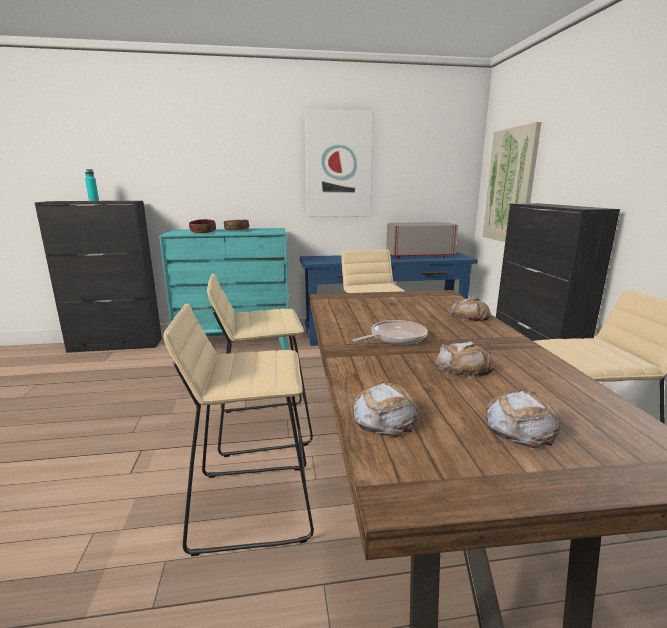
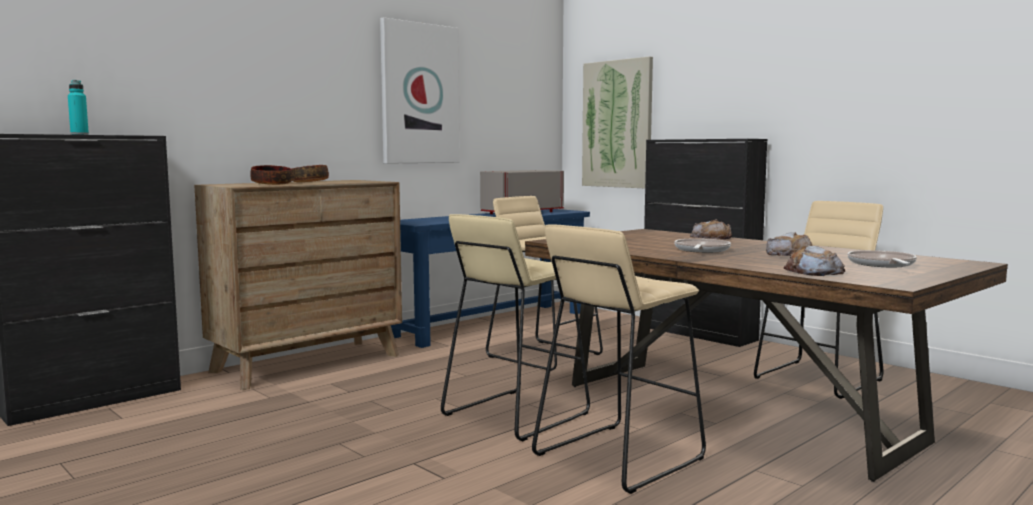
camera: 35 degrees left, 10 degrees down
turquoise dresser [159,228,289,350] -> brown dresser [194,180,402,390]
bread [486,389,561,448] -> frying pan [847,250,917,267]

